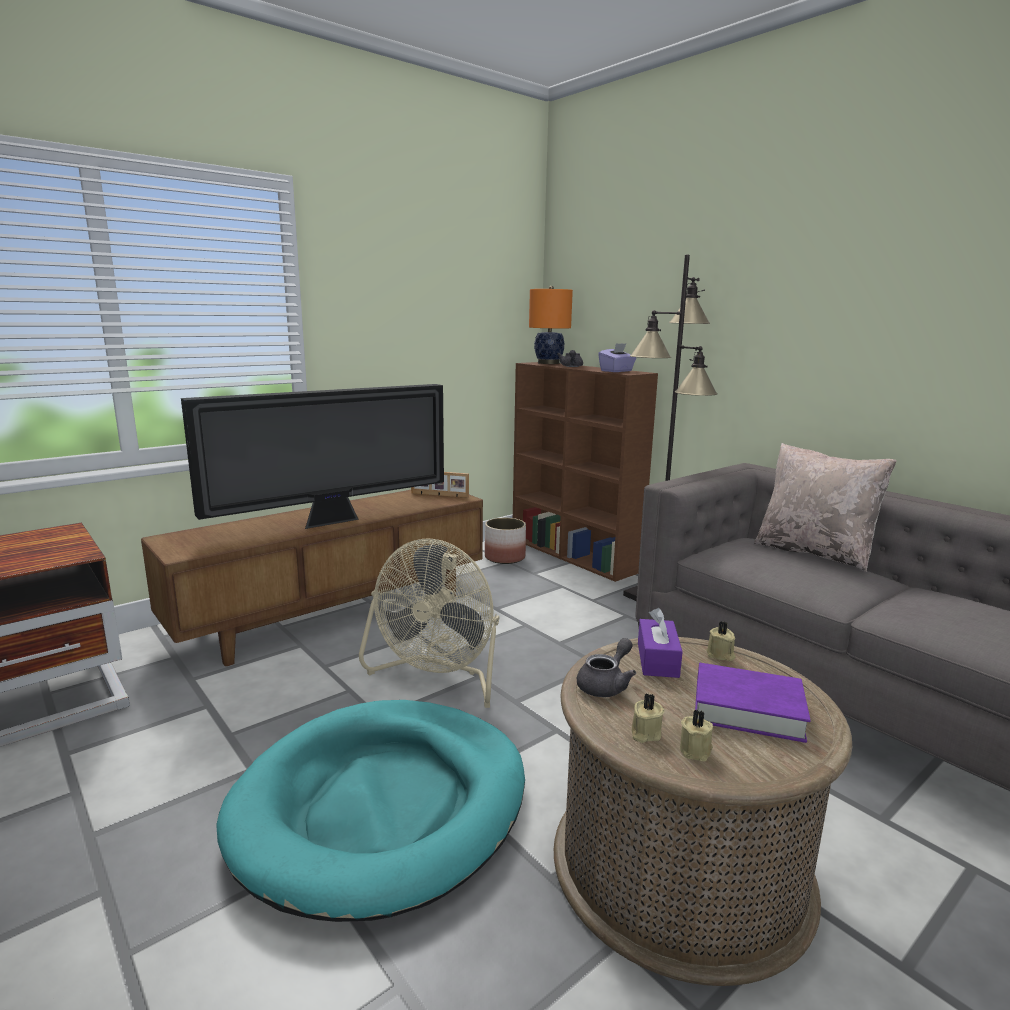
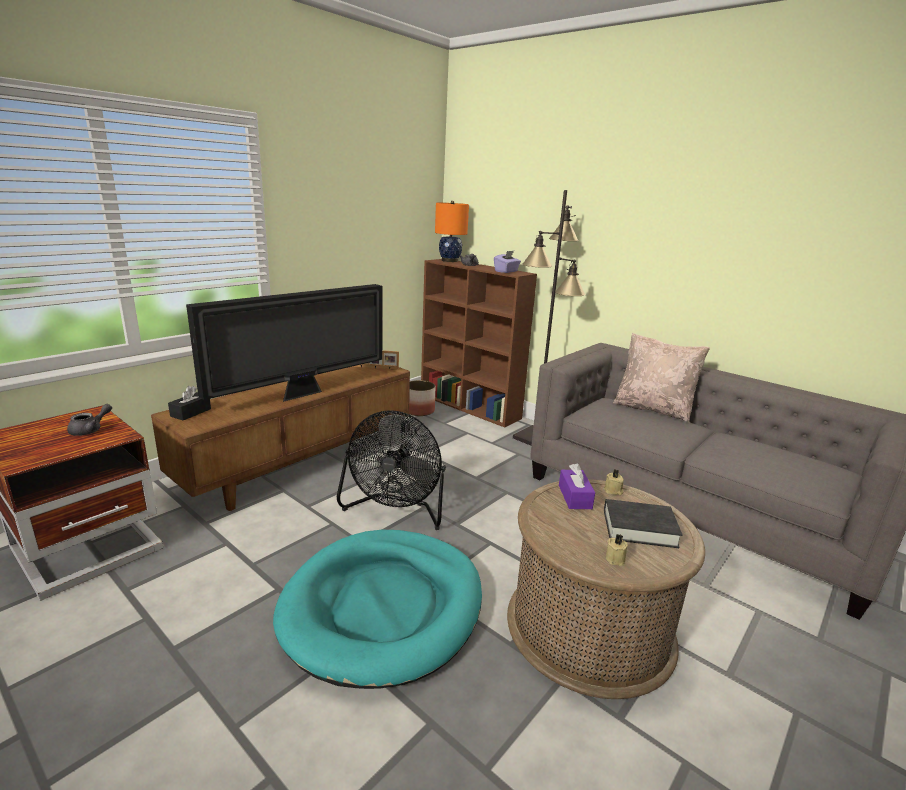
camera: 10 degrees left, 5 degrees up
beige fan [359,539,499,708] -> black fan [337,410,446,530]
grey teapot [577,638,636,697] -> grey teapot moved to [67,404,112,436]
beige candle [632,693,664,743] -> none
purple book [695,663,811,743] -> black book [604,499,683,548]
none -> black tissue box [168,386,211,420]

